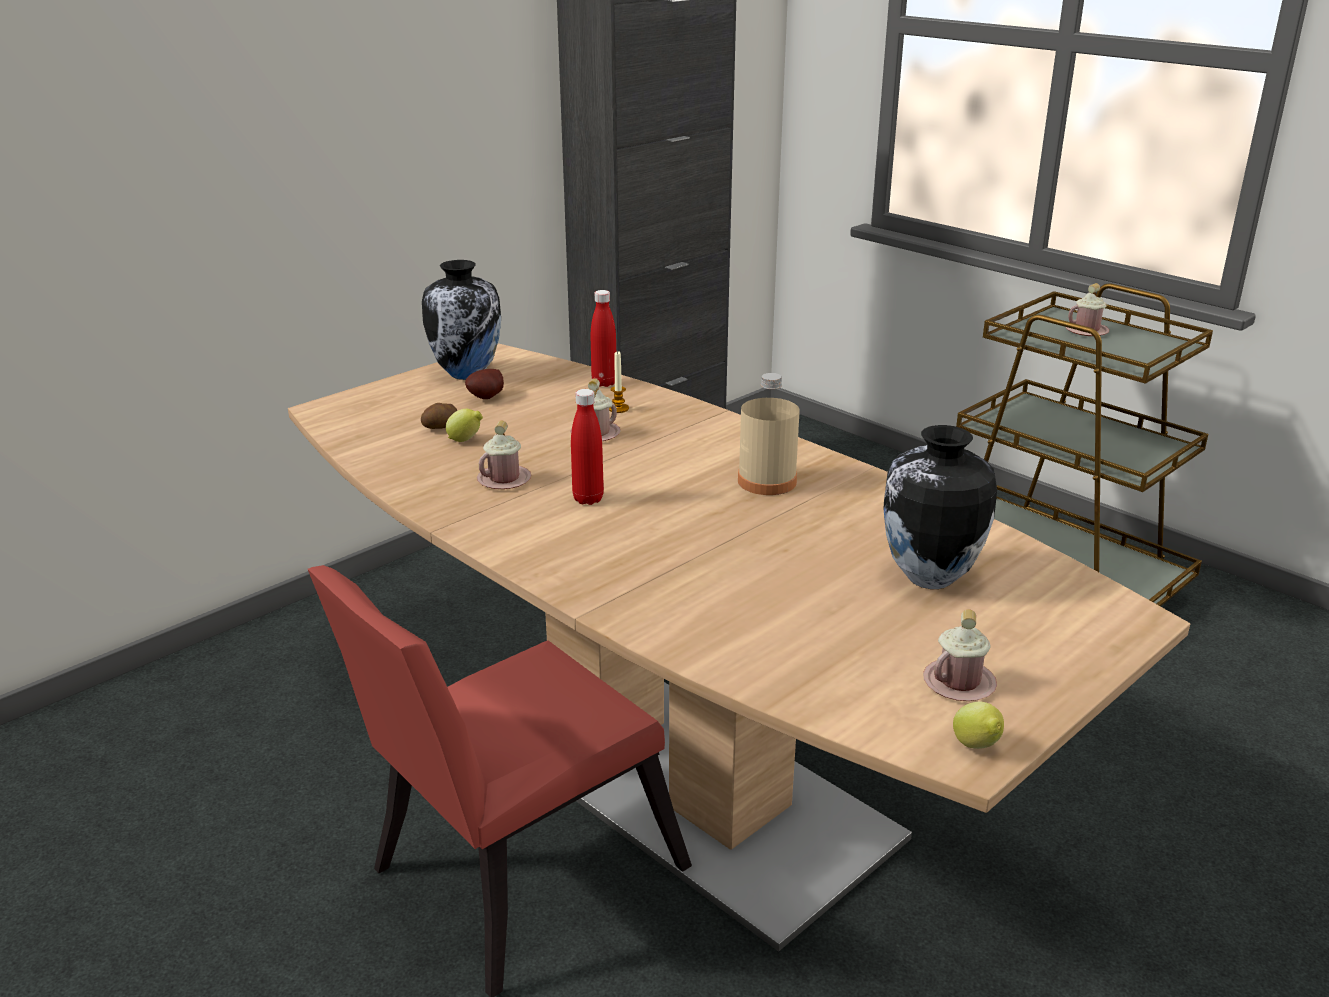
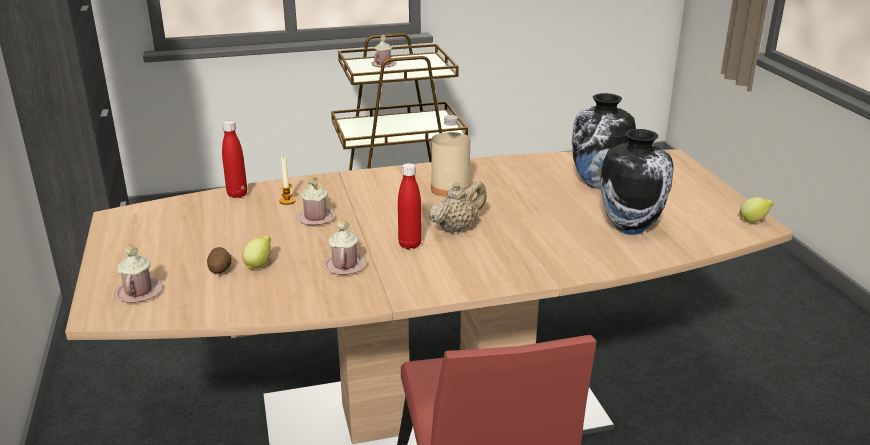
camera: 60 degrees left, 0 degrees up
vase [422,260,501,380] -> vase moved to [600,129,674,235]
potato [465,369,504,399] -> none
pink mug [923,609,997,701] -> pink mug moved to [114,244,162,303]
none -> beige teapot [429,181,487,233]

